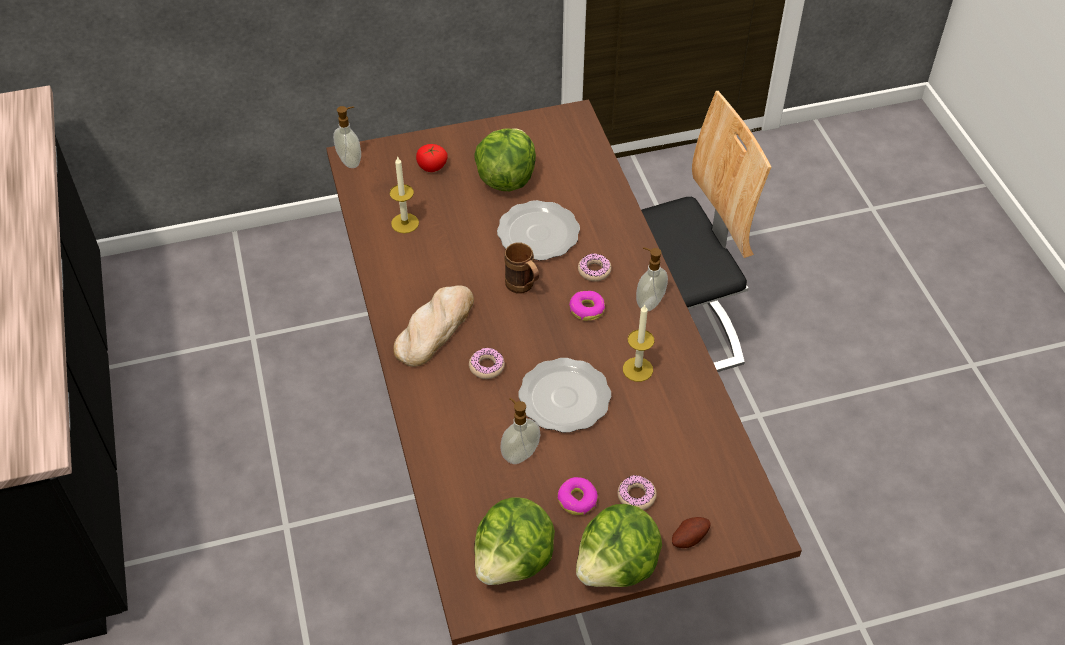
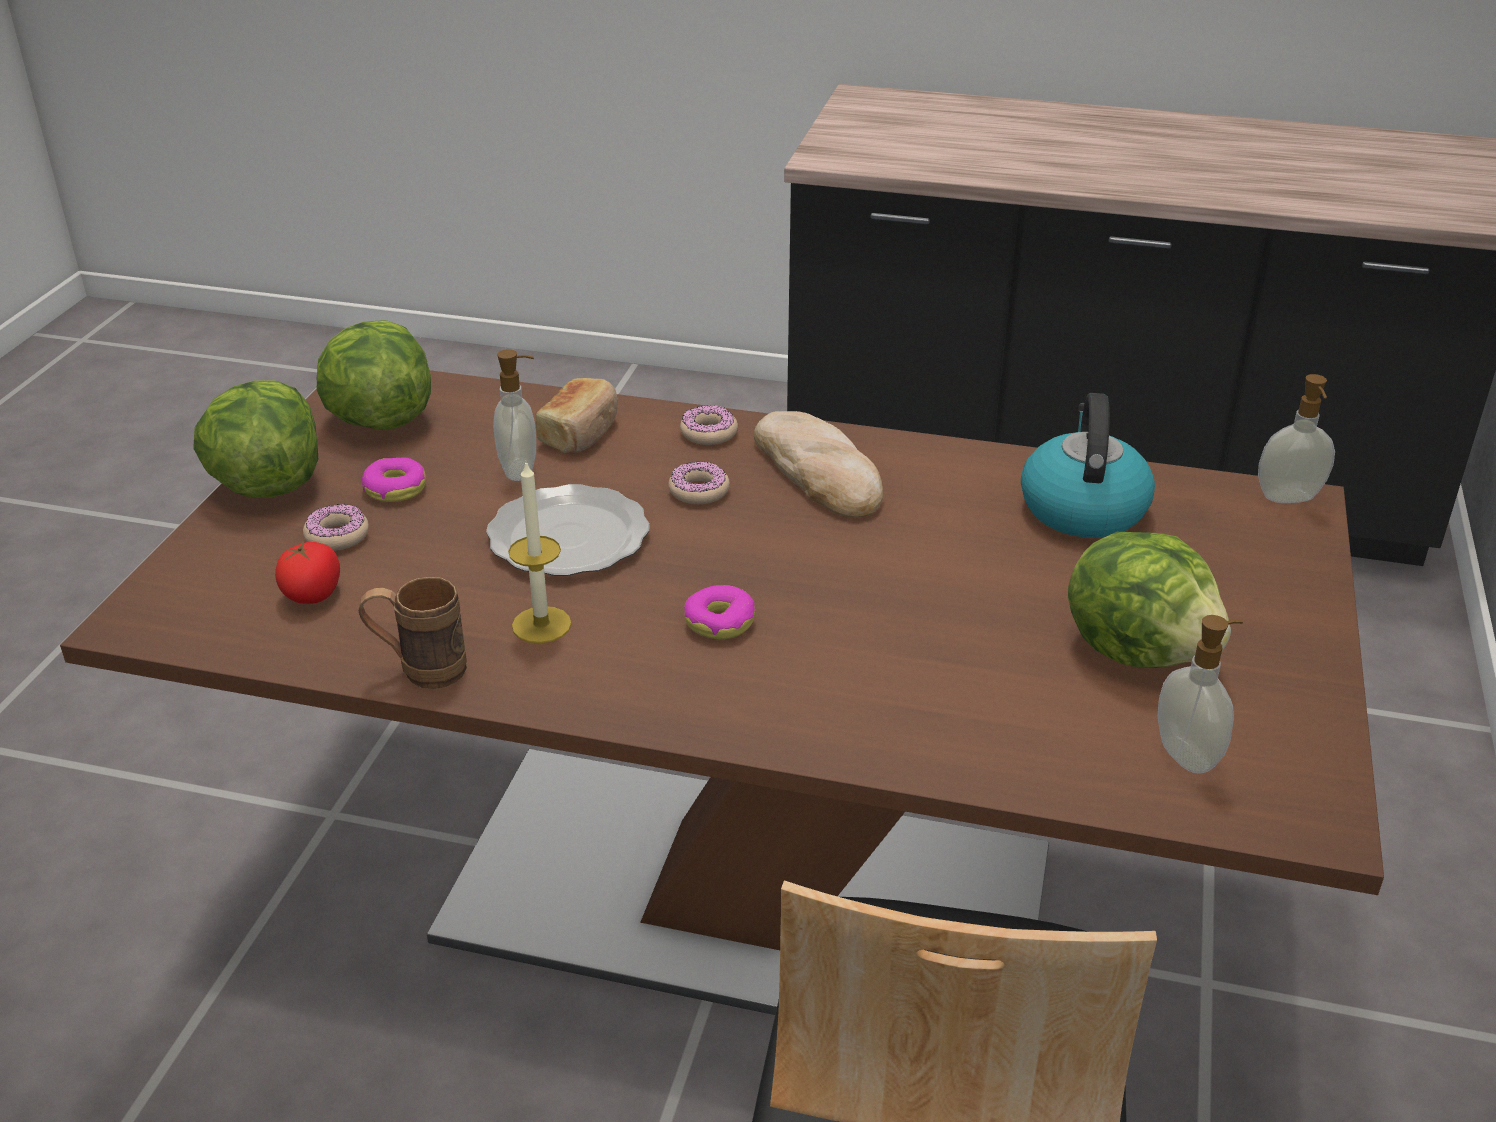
camera: 120 degrees right, 15 degrees down
candle [390,157,419,233] -> kettle [1021,393,1155,538]
tomato [416,144,448,172] -> tomato moved to [275,541,340,604]
plate [497,200,580,261] -> none
brown mug [504,243,539,294] -> brown mug moved to [359,577,467,689]
donut [578,253,611,281] -> donut moved to [680,405,738,445]
soap dispenser [636,247,668,311] -> soap dispenser moved to [1157,615,1243,774]
potato [672,517,711,548] -> none
none -> bread [536,378,618,453]

